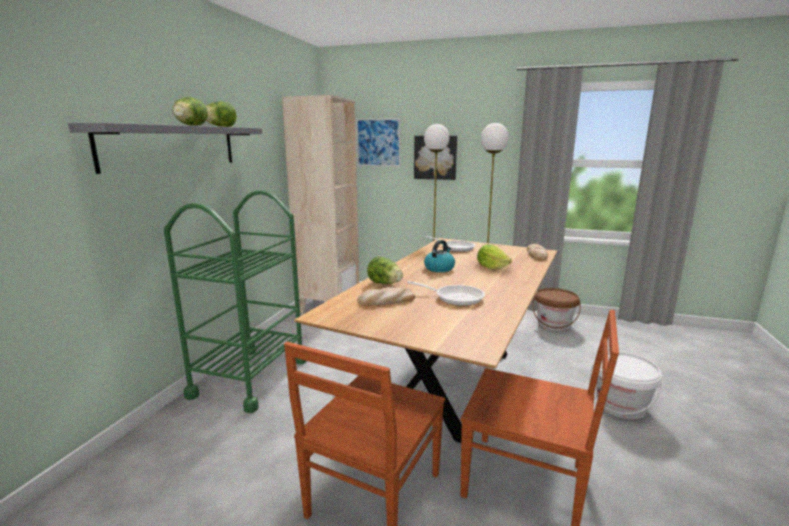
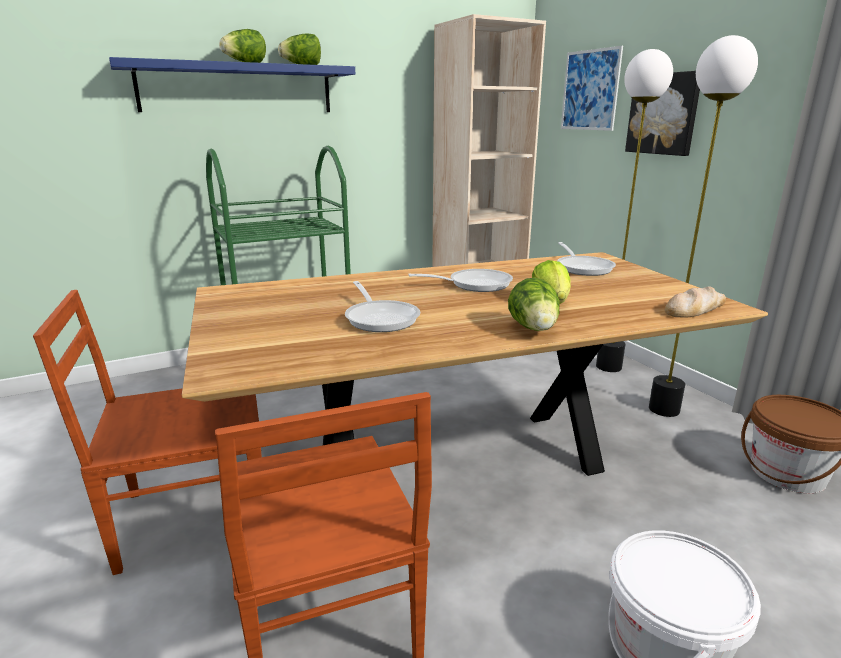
camera: 45 degrees right, 5 degrees up
grey shelf [68,123,262,174] -> blue shelf [109,57,355,112]
bread [358,287,415,305] -> none
lettuce [367,256,403,284] -> lettuce moved to [508,277,560,331]
kettle [424,240,455,272] -> frying pan [408,269,513,292]

